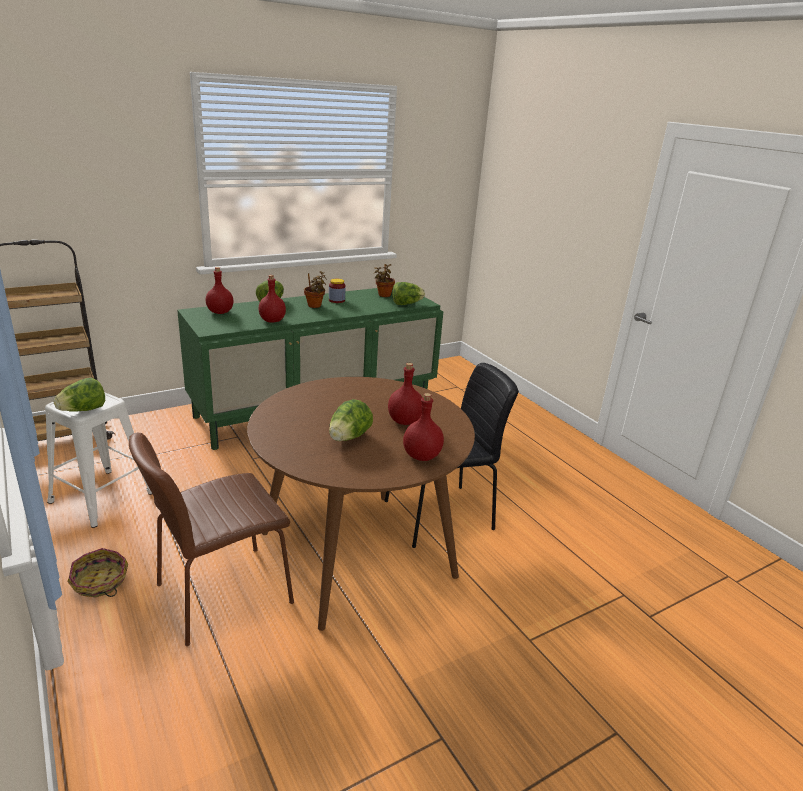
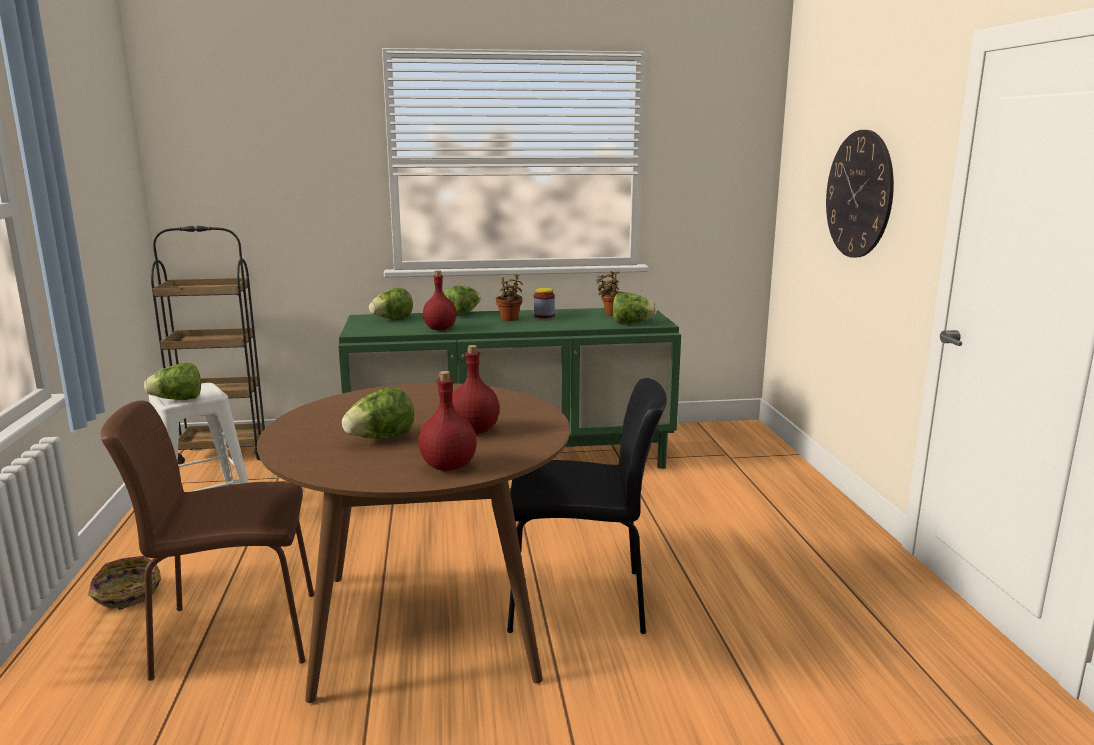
camera: 25 degrees right, 10 degrees down
red bottle [206,267,233,314] -> lettuce [369,288,413,319]
none -> wall clock [826,130,894,258]

